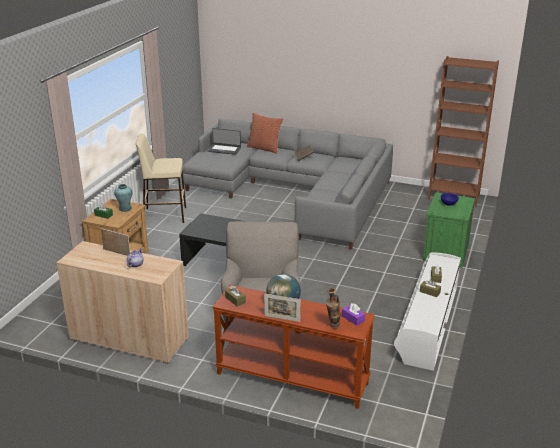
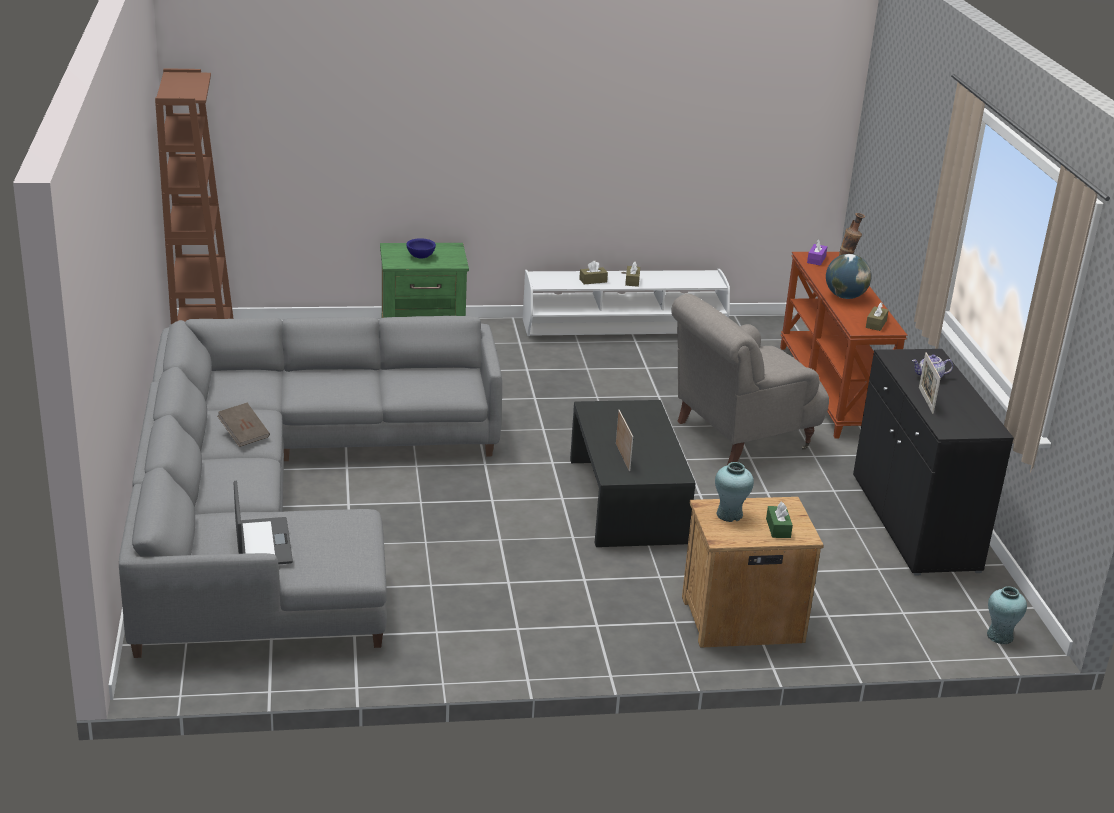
camera: 120 degrees left, 0 degrees up
beige cabinet [56,241,189,364] -> black cabinet [853,349,1014,576]
beige stool [136,134,186,223] -> none
pillow [247,113,283,154] -> none
picture frame [264,293,301,322] -> picture frame moved to [616,410,633,471]
none -> turquoise vase [987,586,1027,644]

